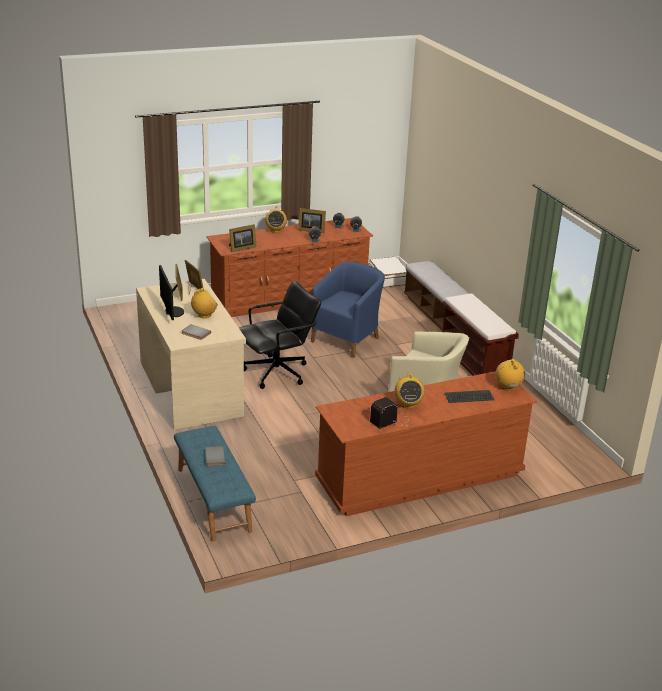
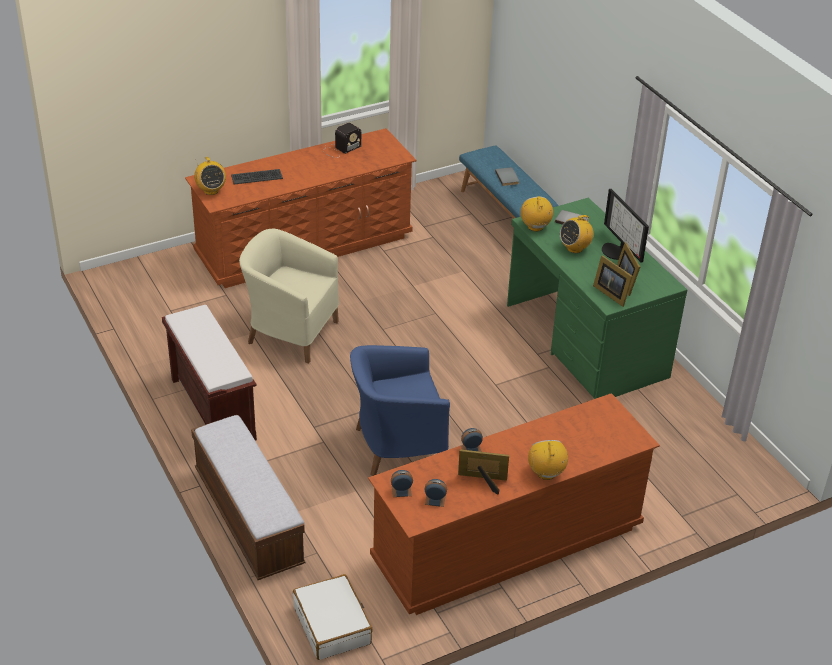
camera: 175 degrees right, 10 degrees up
beige desk [136,279,246,430] -> green desk [507,198,687,399]
picture frame [229,224,257,252] -> none
black office chair [239,281,321,389] -> none
blue armchair [311,261,385,358] -> blue armchair turned 45 degrees clockwise [350,345,450,476]
radio [395,372,424,409] -> radio moved to [521,196,553,231]

